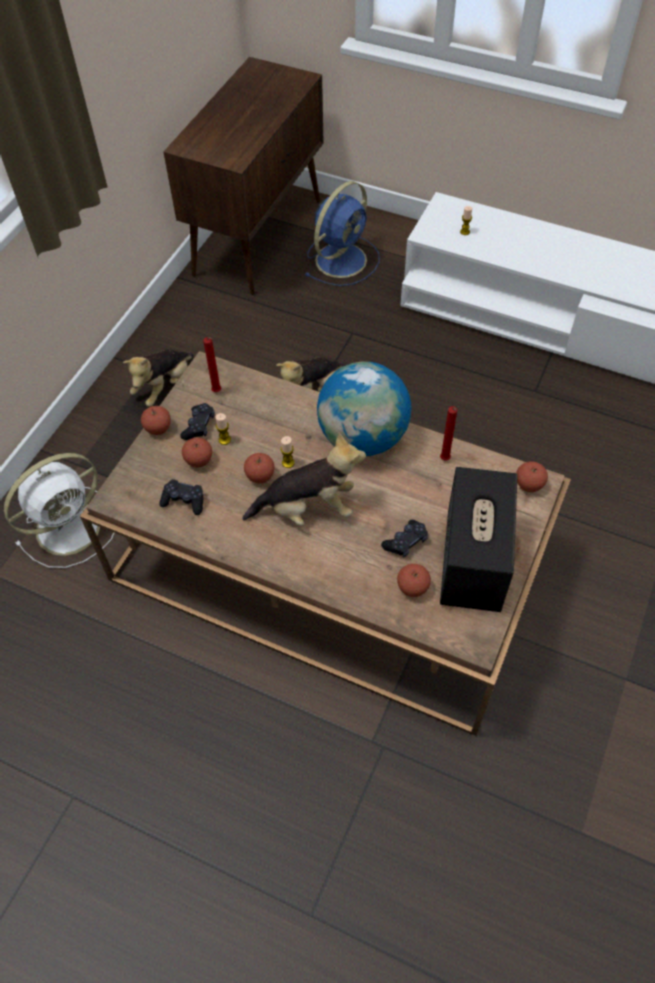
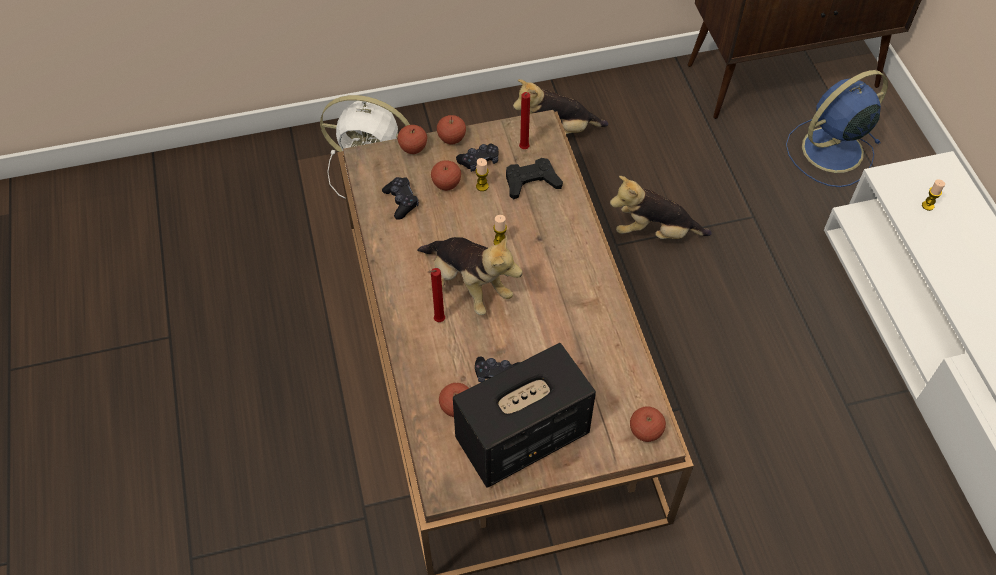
camera: 50 degrees right, 0 degrees up
apple [244,453,275,483] -> apple moved to [398,125,427,154]
blue fan [305,181,380,286] -> blue fan turned 150 degrees clockwise [786,70,888,187]
globe [317,362,412,456] -> none
red candle [440,406,457,461] -> red candle moved to [428,268,445,322]
none -> black game controller [506,158,563,199]

